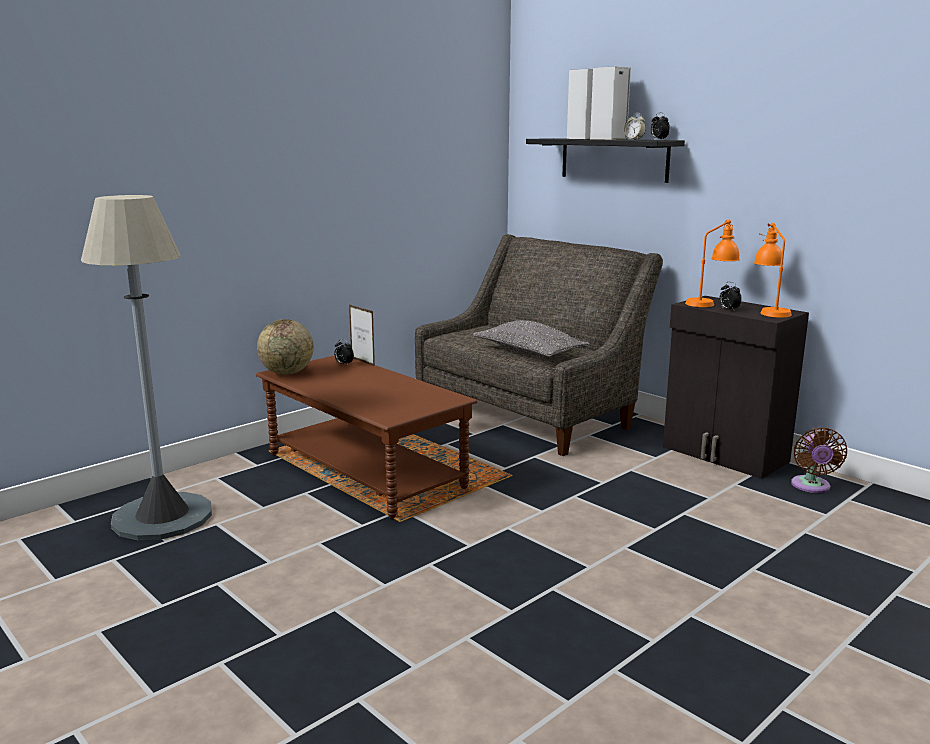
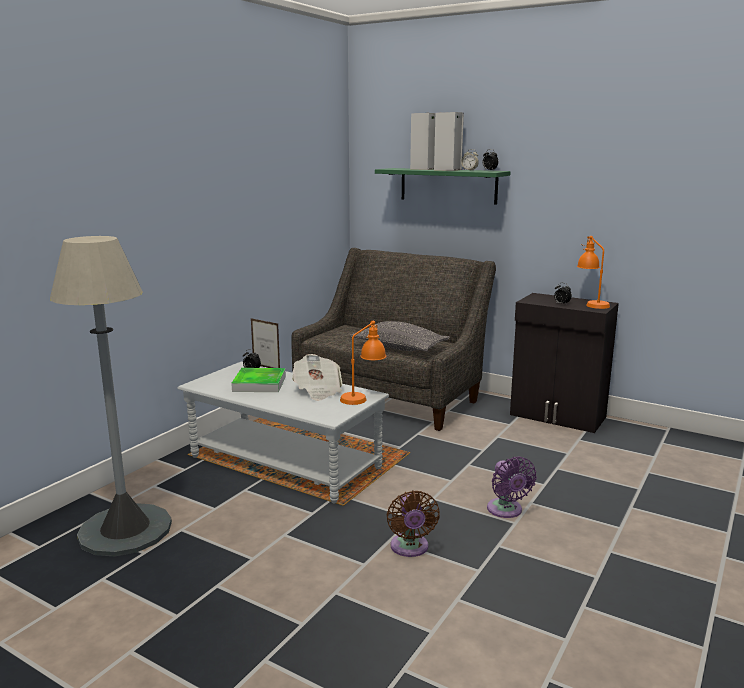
camera: 15 degrees left, 0 degrees up
brown coffee table [256,355,477,519] -> grey coffee table [177,362,389,504]
globe [257,319,314,375] -> none
black shelf [526,138,685,183] -> green shelf [375,168,511,204]
orange table lamp [685,219,740,307] -> orange table lamp moved to [340,320,386,405]
brown fan [791,428,847,493] -> brown fan moved to [387,490,440,557]
none -> tray [231,368,286,392]
none -> newspaper [292,354,342,401]
none -> purple fan [487,457,537,518]

